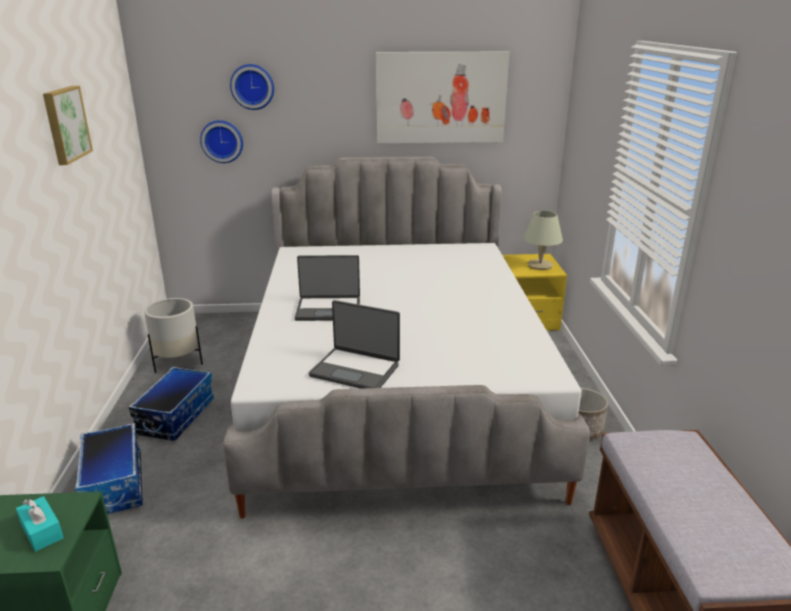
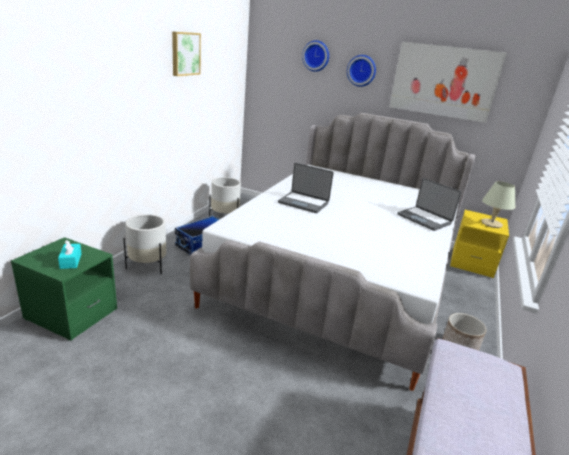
camera: 25 degrees right, 0 degrees up
storage box [75,423,143,514] -> white planter [123,214,166,274]
wall clock [200,120,243,163] -> wall clock moved to [347,55,376,87]
laptop [309,300,400,389] -> laptop moved to [397,178,462,231]

